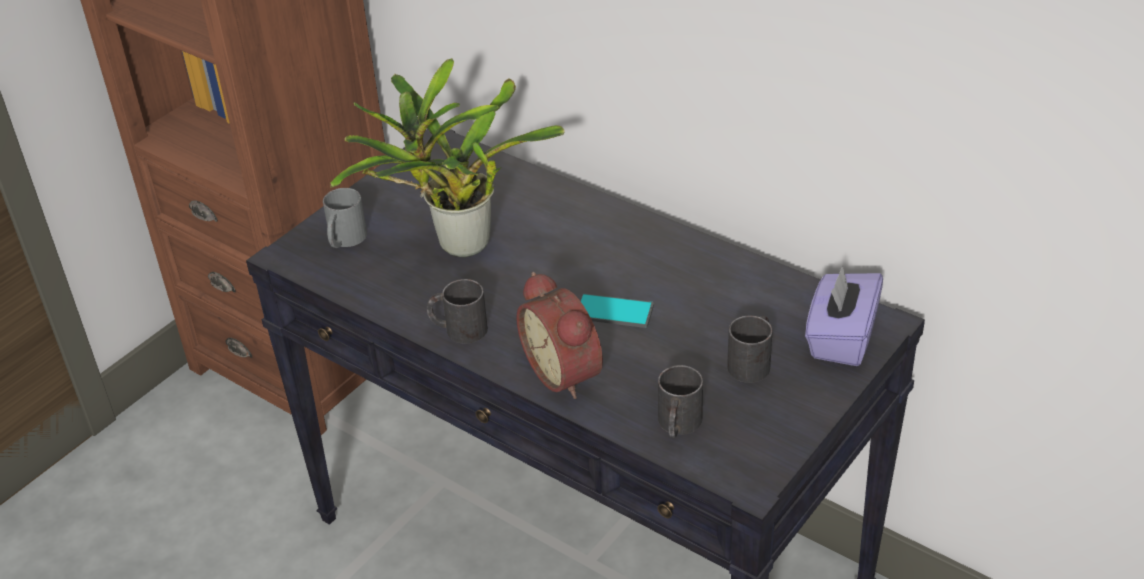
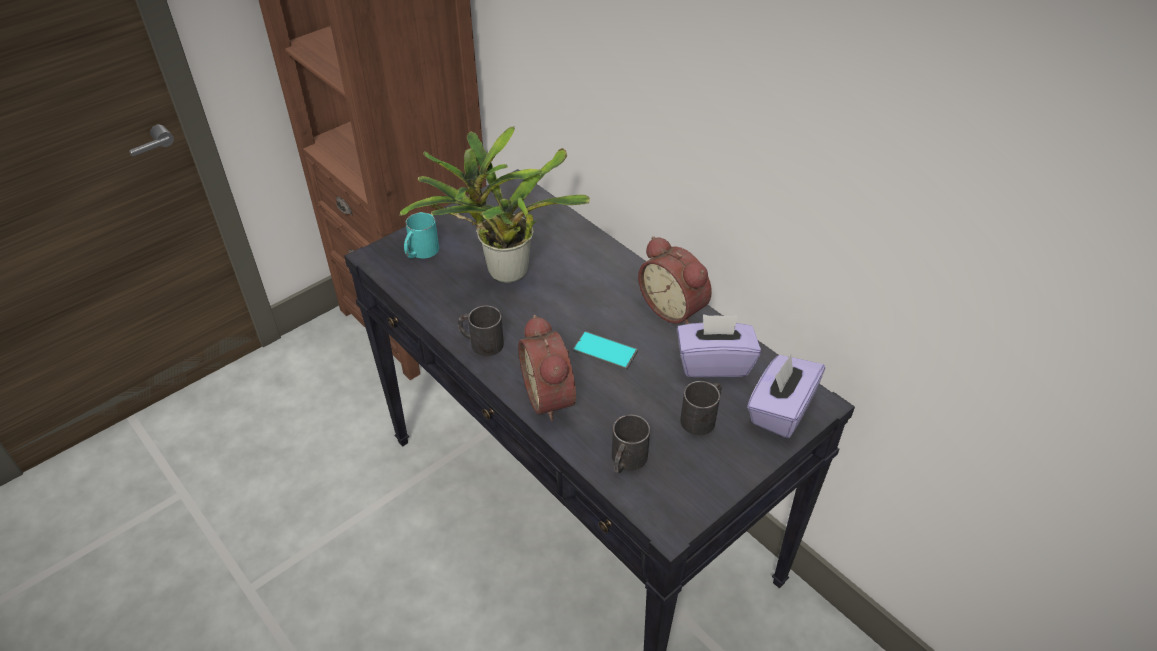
camera: 10 degrees right, 5 degrees up
grey mug [323,188,367,248] -> turquoise mug [404,212,439,258]
none -> alarm clock [638,236,712,324]
none -> purple tissue box [677,314,761,377]

